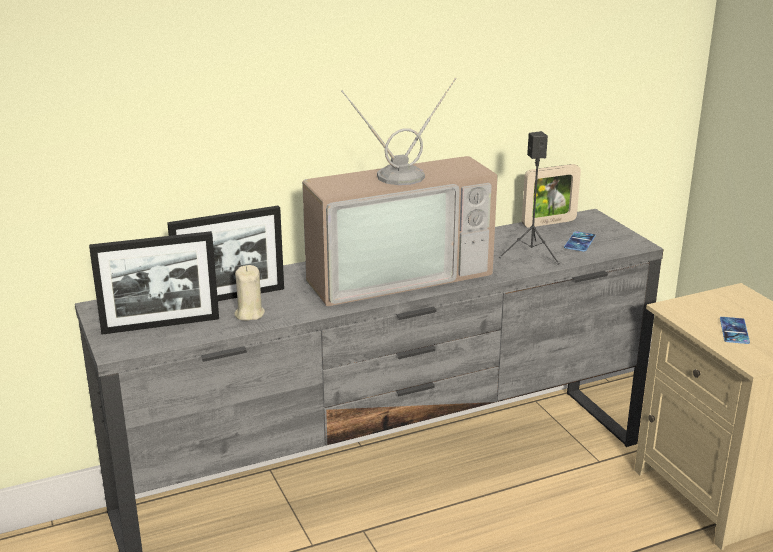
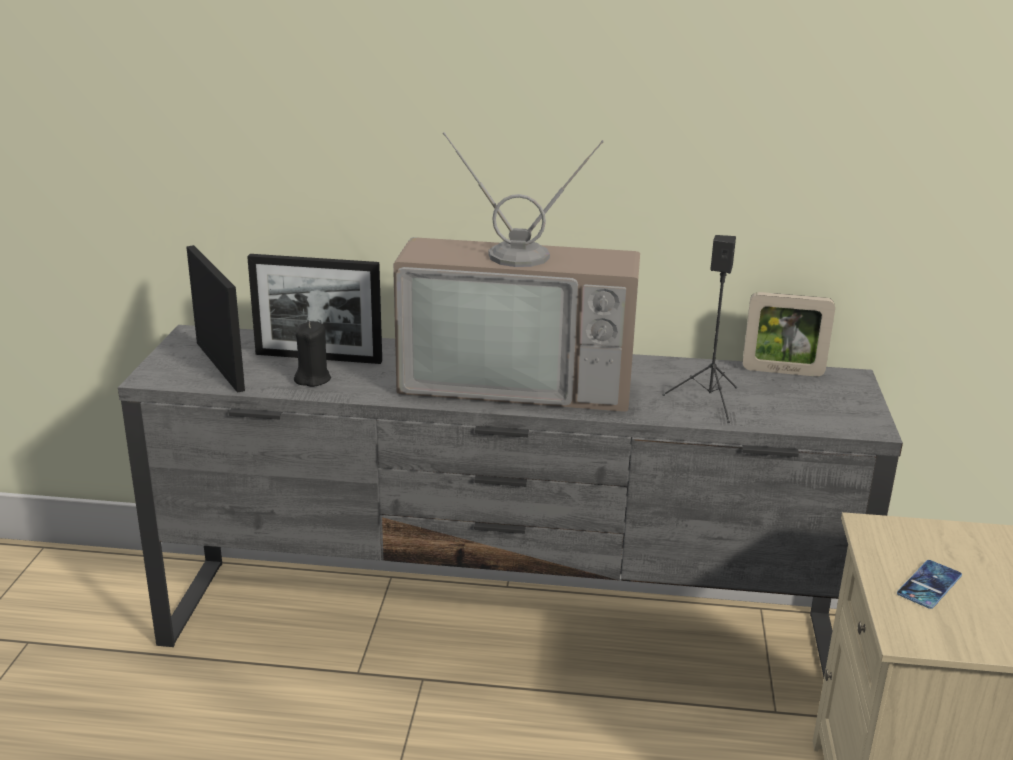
camera: 30 degrees right, 0 degrees up
picture frame [89,231,219,335] -> picture frame turned 135 degrees counterclockwise [186,245,245,393]
beige candle [234,265,265,321] -> black candle [294,321,331,387]
phone [564,231,596,252] -> none

